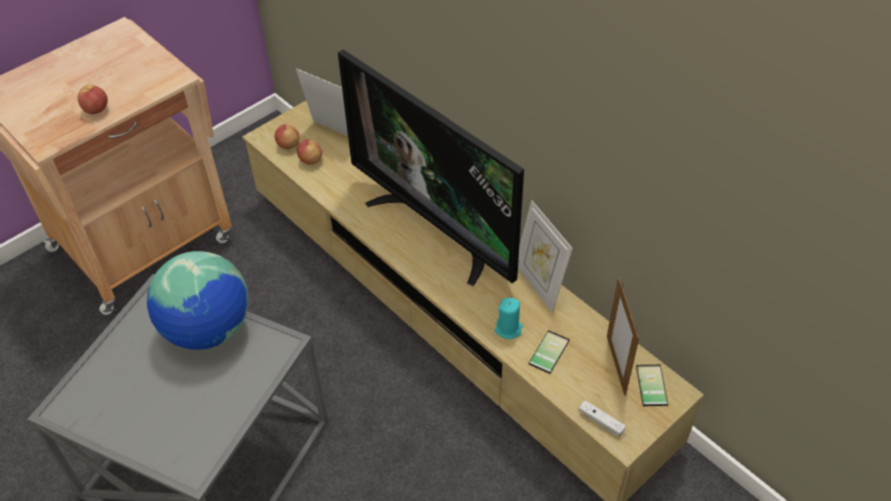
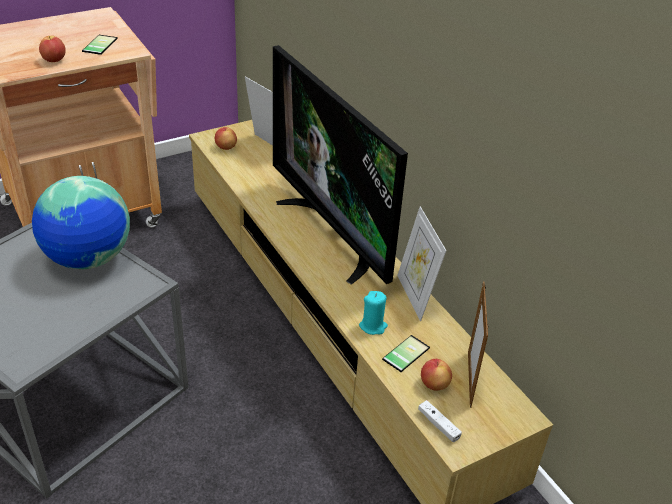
camera: 10 degrees right, 10 degrees down
apple [297,139,322,165] -> apple moved to [421,359,452,391]
phone [636,365,668,406] -> phone moved to [82,35,118,55]

